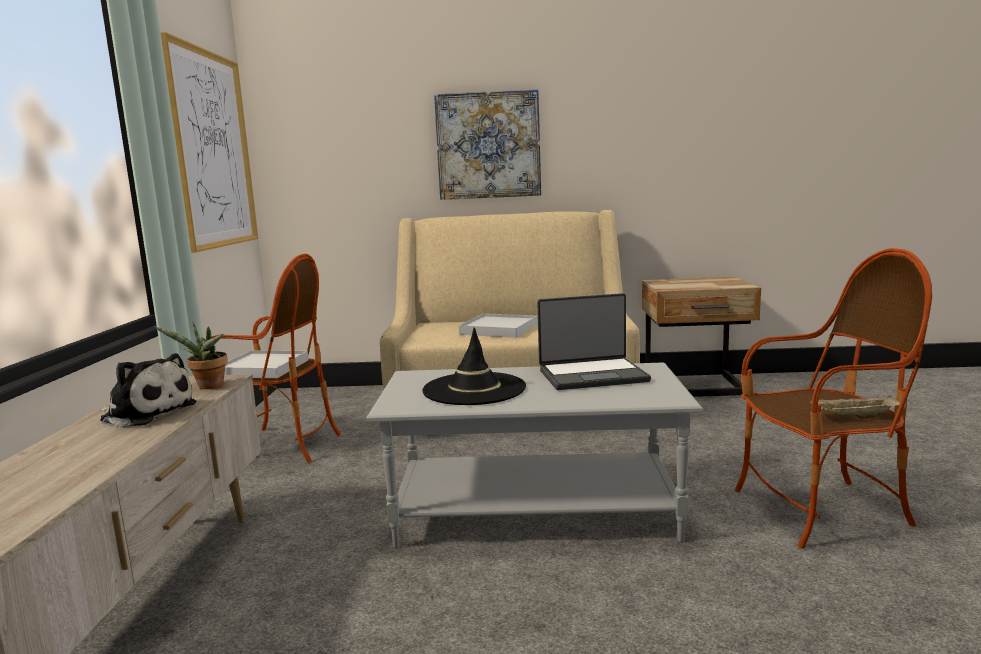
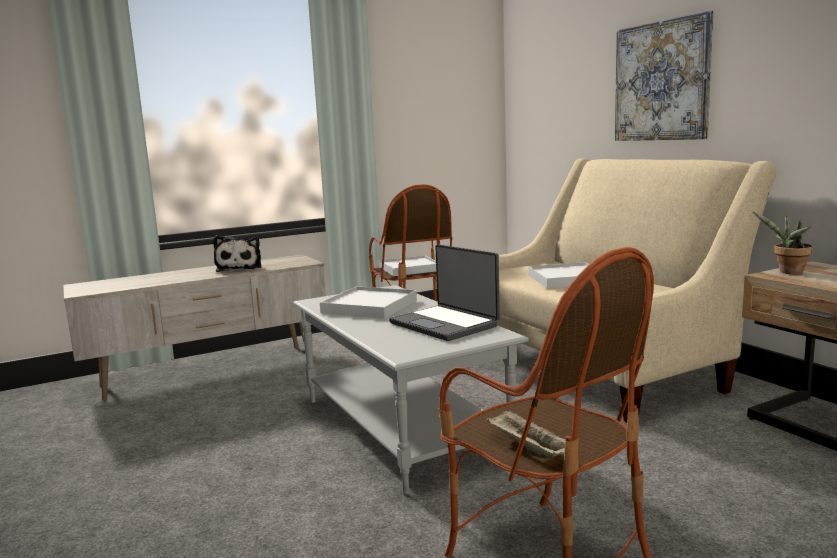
camera: 60 degrees right, 0 degrees up
potted plant [154,322,228,389] -> potted plant moved to [753,212,812,275]
picture [161,32,258,253] -> none
black hat [422,327,526,405] -> white tray [320,286,417,319]

